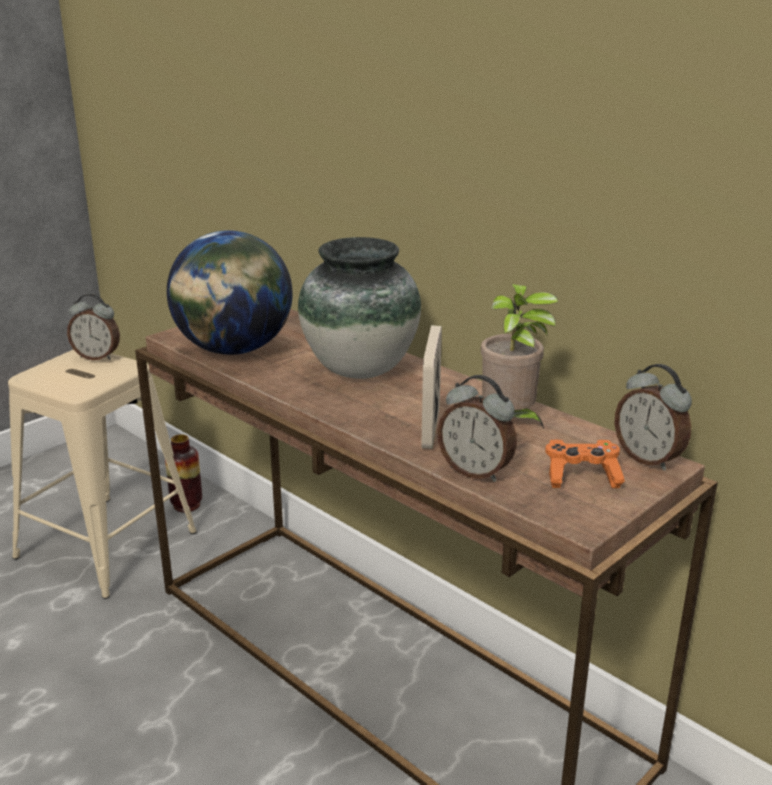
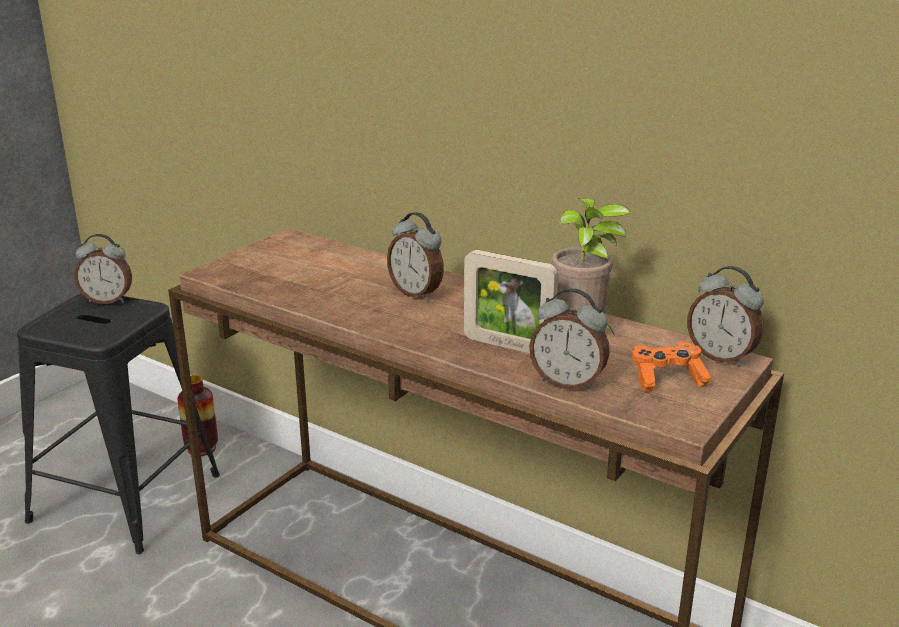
camera: 10 degrees left, 0 degrees up
beige stool [8,350,197,599] -> black stool [17,293,220,554]
globe [167,230,293,355] -> none
vase [298,237,421,379] -> alarm clock [387,212,444,301]
picture frame [422,325,442,449] -> picture frame turned 60 degrees counterclockwise [464,250,558,353]

